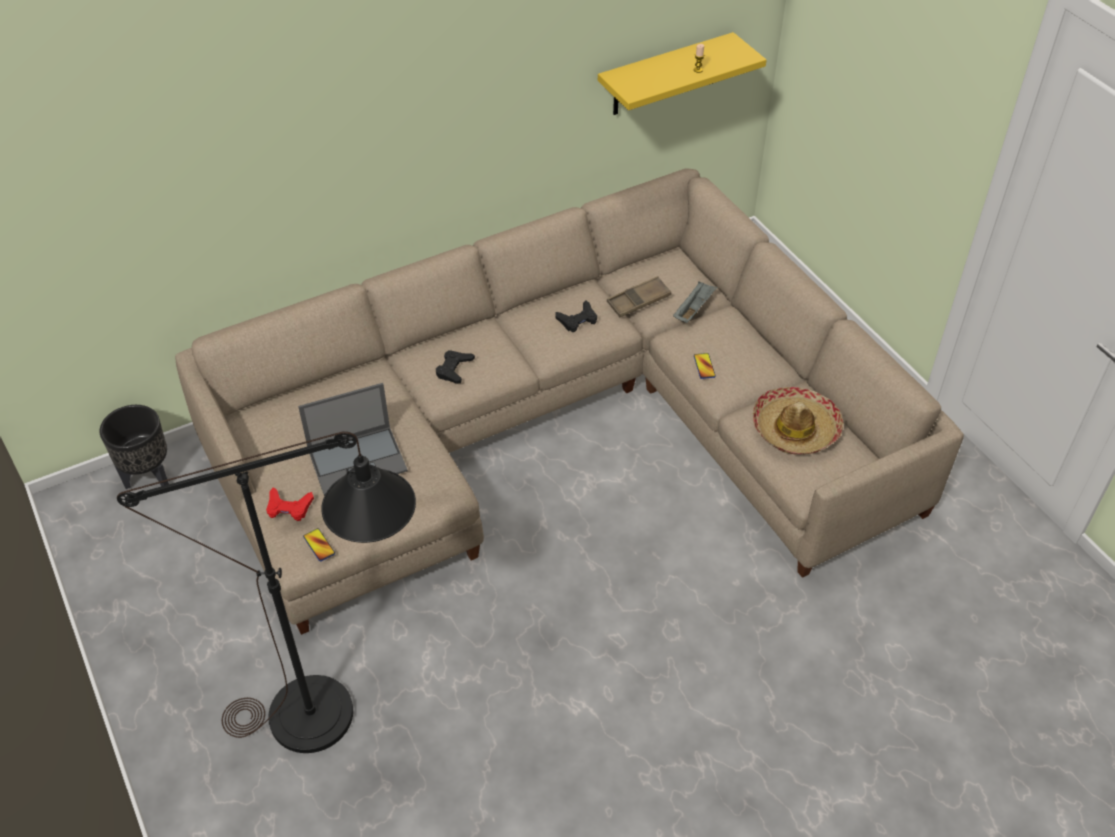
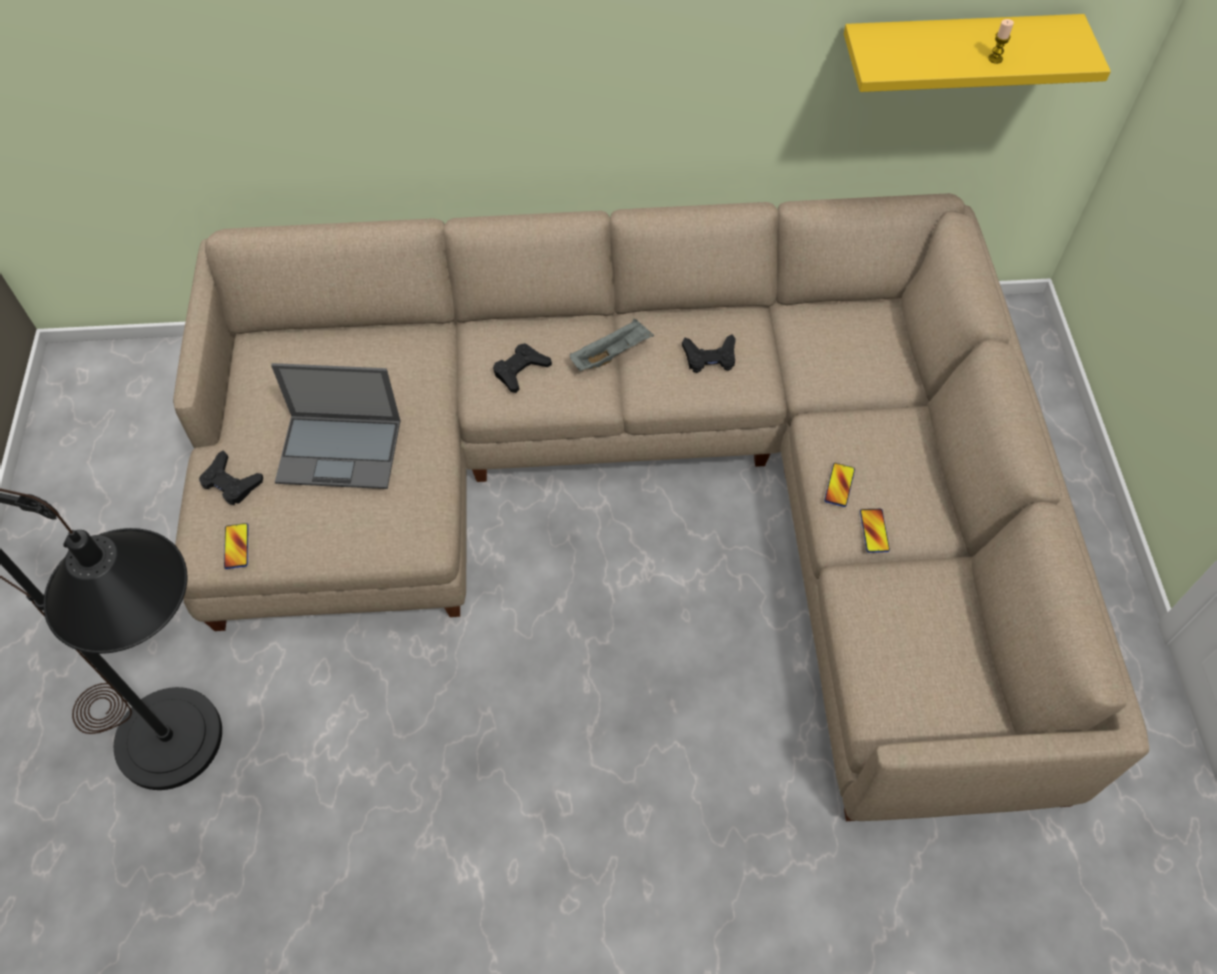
camera: 25 degrees right, 10 degrees up
black planter [99,405,169,489] -> none
red game controller [266,488,314,521] -> black game controller [199,450,263,505]
brown tray [607,276,671,317] -> none
grey tray [673,281,717,323] -> grey tray moved to [570,319,654,371]
hat [753,387,844,454] -> none
none -> phone [860,509,890,552]

